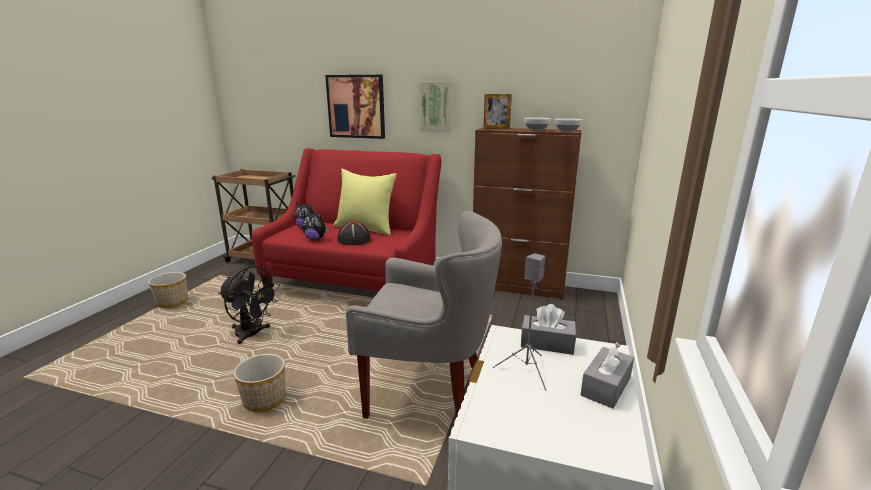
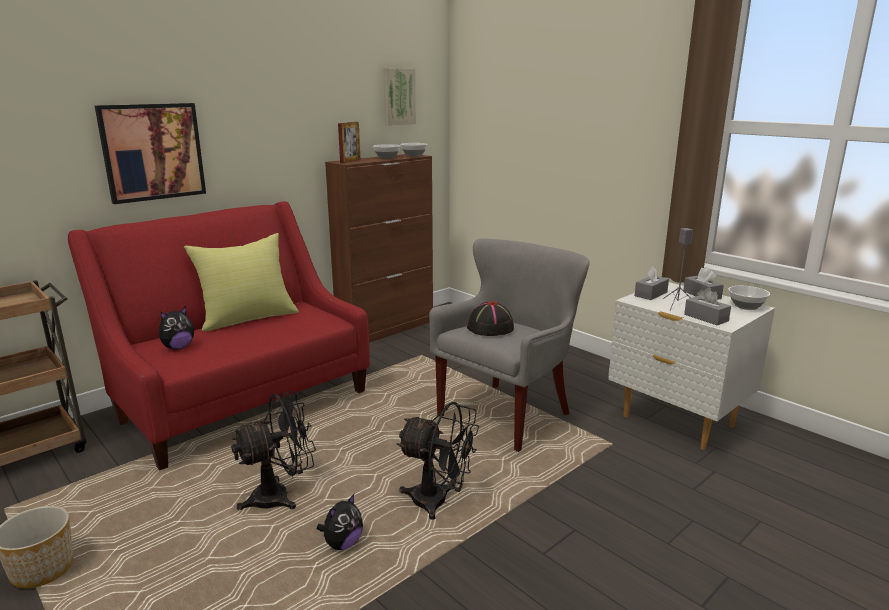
camera: 60 degrees left, 0 degrees up
planter [234,354,286,412] -> black fan [397,402,479,520]
plush toy [302,212,329,240] -> plush toy moved to [317,494,363,550]
black hat [337,221,371,245] -> black hat moved to [467,301,514,336]
picture [420,82,453,133] -> picture moved to [383,68,416,126]
none -> grey tissue box [684,288,731,325]
none -> bowl [728,286,770,310]

